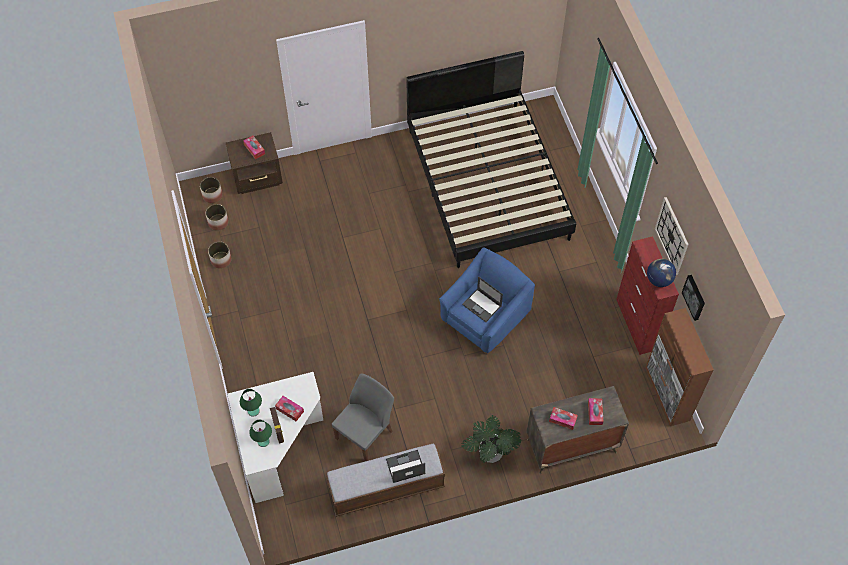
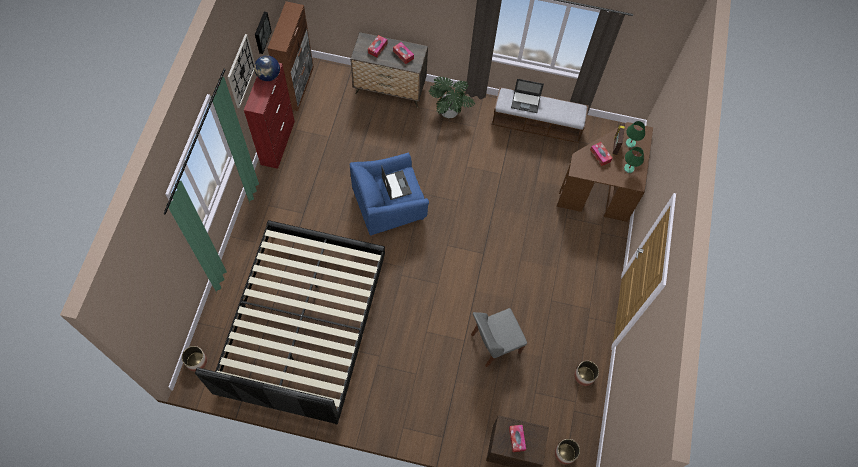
camera: 155 degrees left, 5 degrees up
planter [206,204,229,231] -> planter moved to [182,346,207,372]
white desk [227,372,323,503] -> brown desk [557,122,653,222]
grey chair [332,374,394,461] -> grey chair moved to [471,308,527,367]

